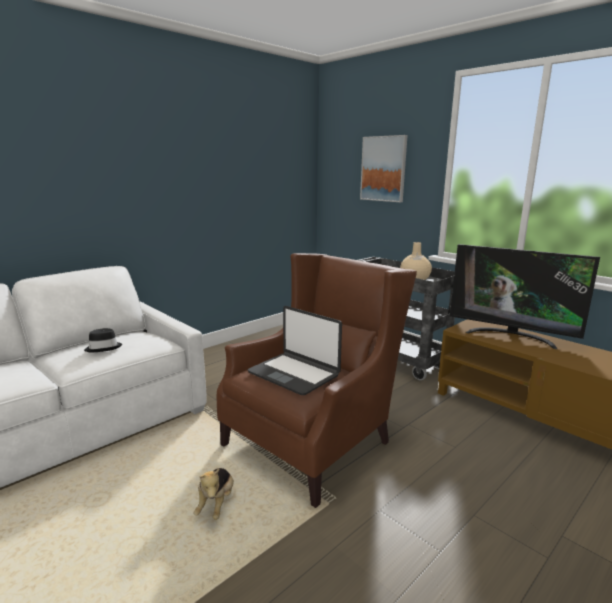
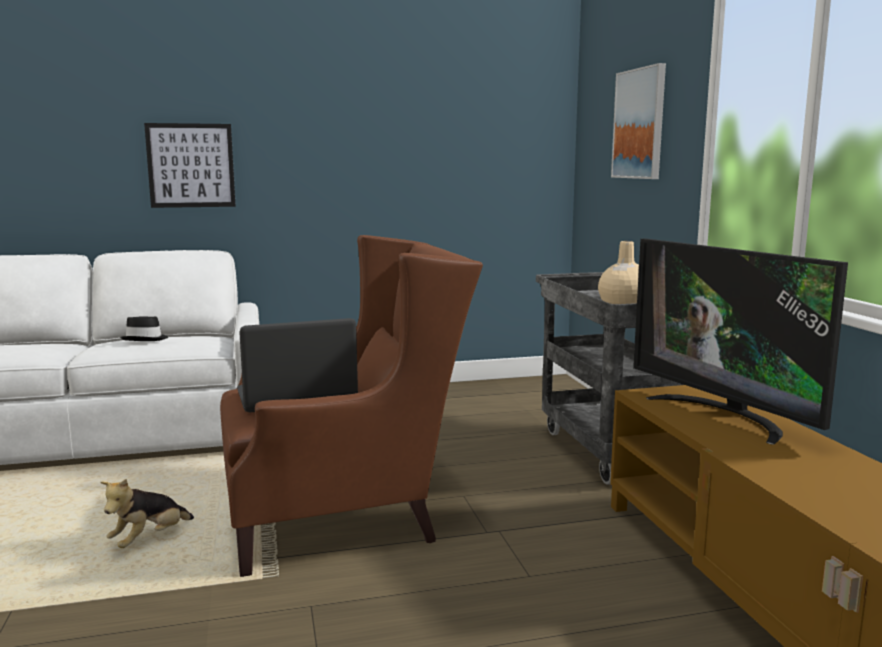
camera: 30 degrees right, 5 degrees down
laptop [248,306,342,395] -> laptop turned 90 degrees clockwise [237,318,358,413]
none -> picture [144,123,236,208]

